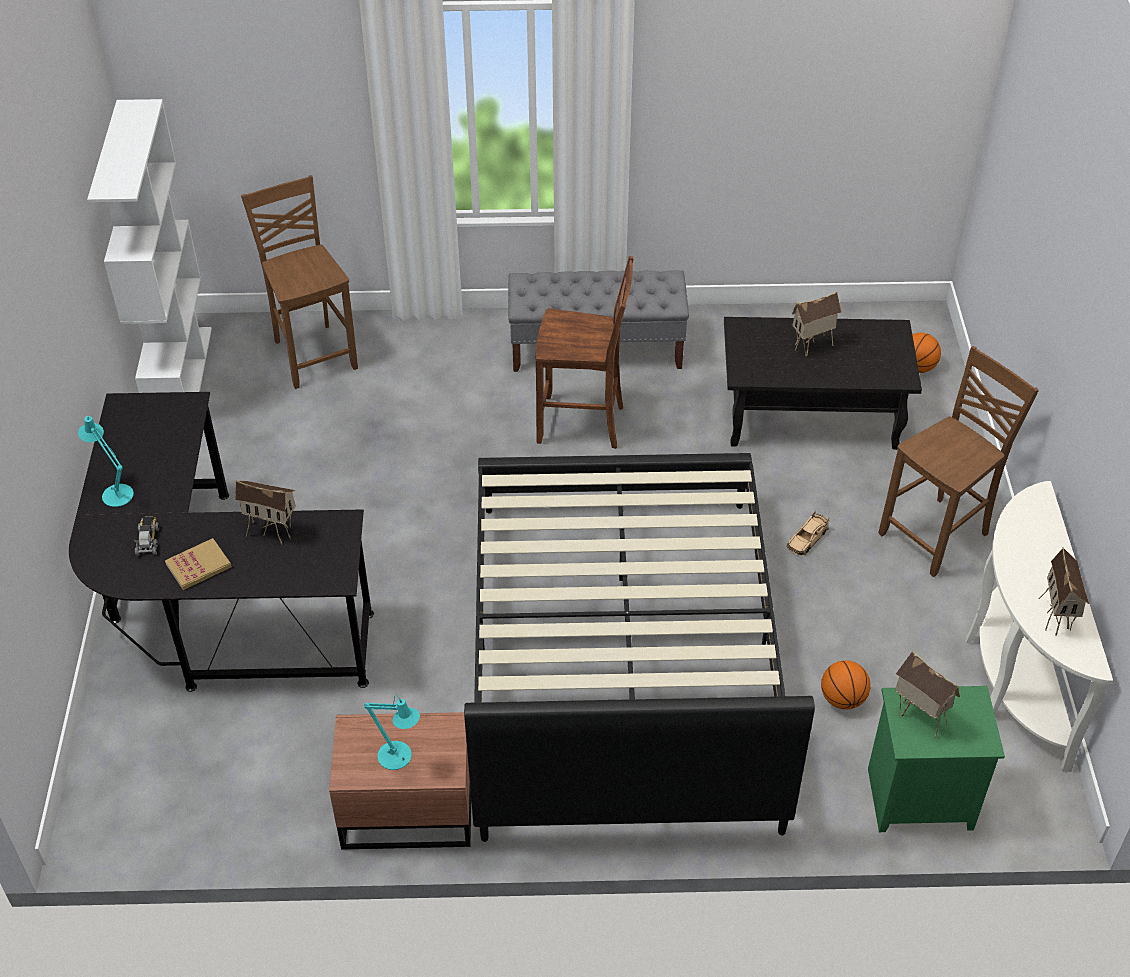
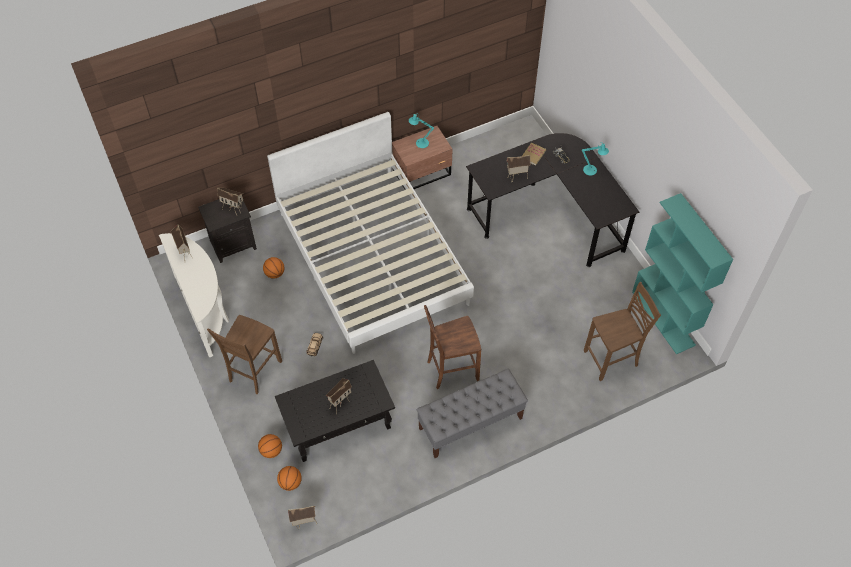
camera: 155 degrees right, 10 degrees up
white bookcase [87,99,212,393] -> turquoise bookcase [632,193,733,354]
brown chair [241,175,358,389] -> brown chair turned 60 degrees counterclockwise [584,282,661,381]
black bed [464,453,815,842] -> white bed [267,112,474,354]
green nightstand [868,686,1005,832] -> black nightstand [198,199,257,263]
none -> basketball [258,434,282,458]
none -> toy house [288,506,317,530]

